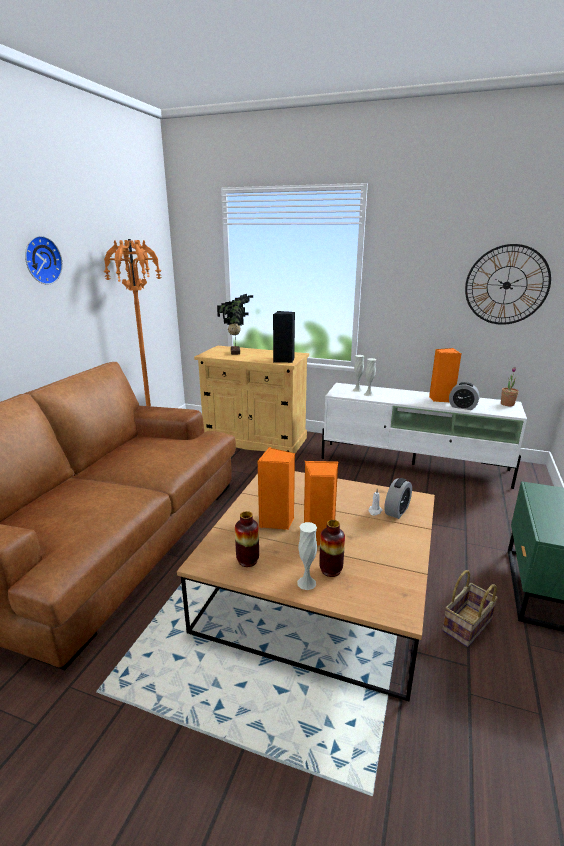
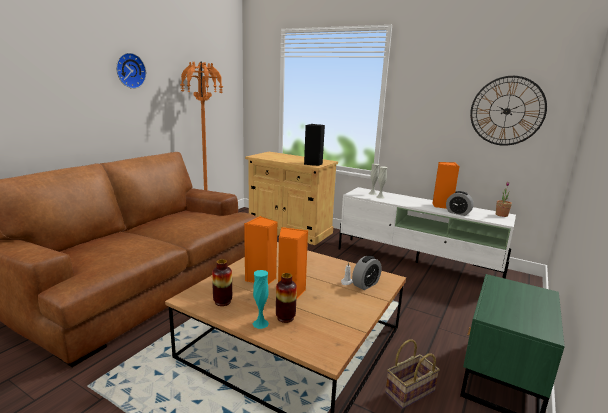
camera: 10 degrees right, 5 degrees down
potted plant [217,294,253,355] -> none
white vase [297,522,317,590] -> turquoise vase [253,270,269,329]

